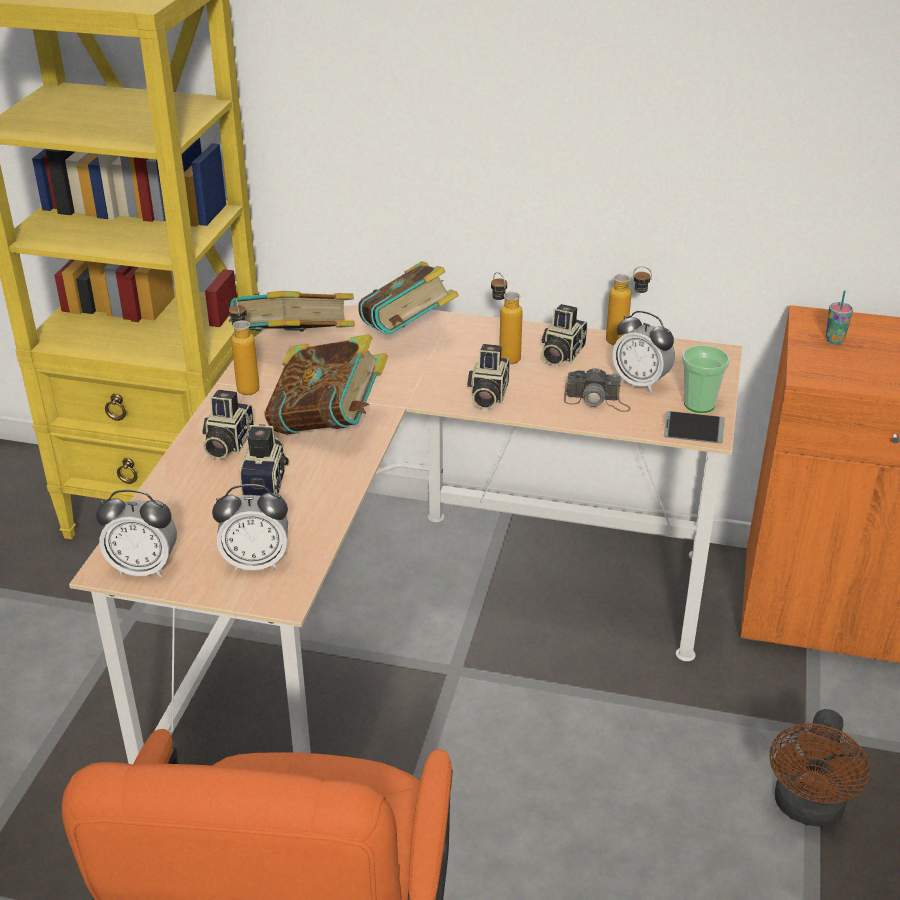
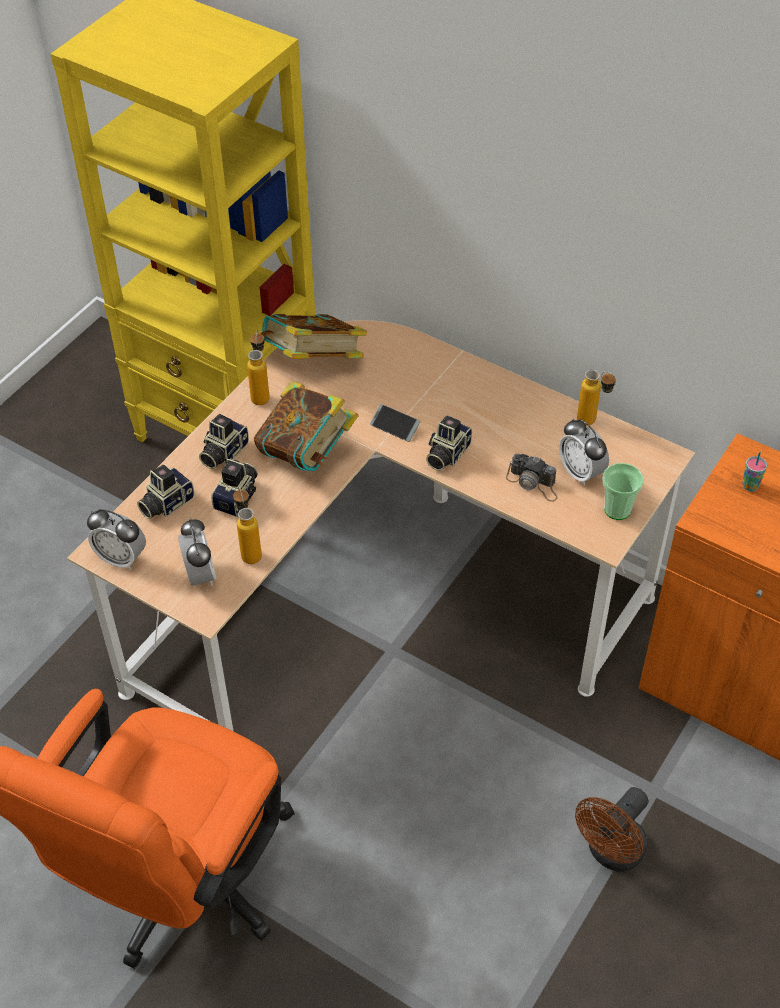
camera: 20 degrees right, 15 degrees up
alarm clock [212,484,288,572] -> alarm clock turned 120 degrees counterclockwise [178,518,216,586]
book [358,261,458,334] -> none
bottle [491,272,523,364] -> bottle moved to [233,486,262,564]
camera [541,304,587,366] -> camera moved to [137,465,194,519]
phone [664,411,725,443] -> phone moved to [370,404,420,442]

